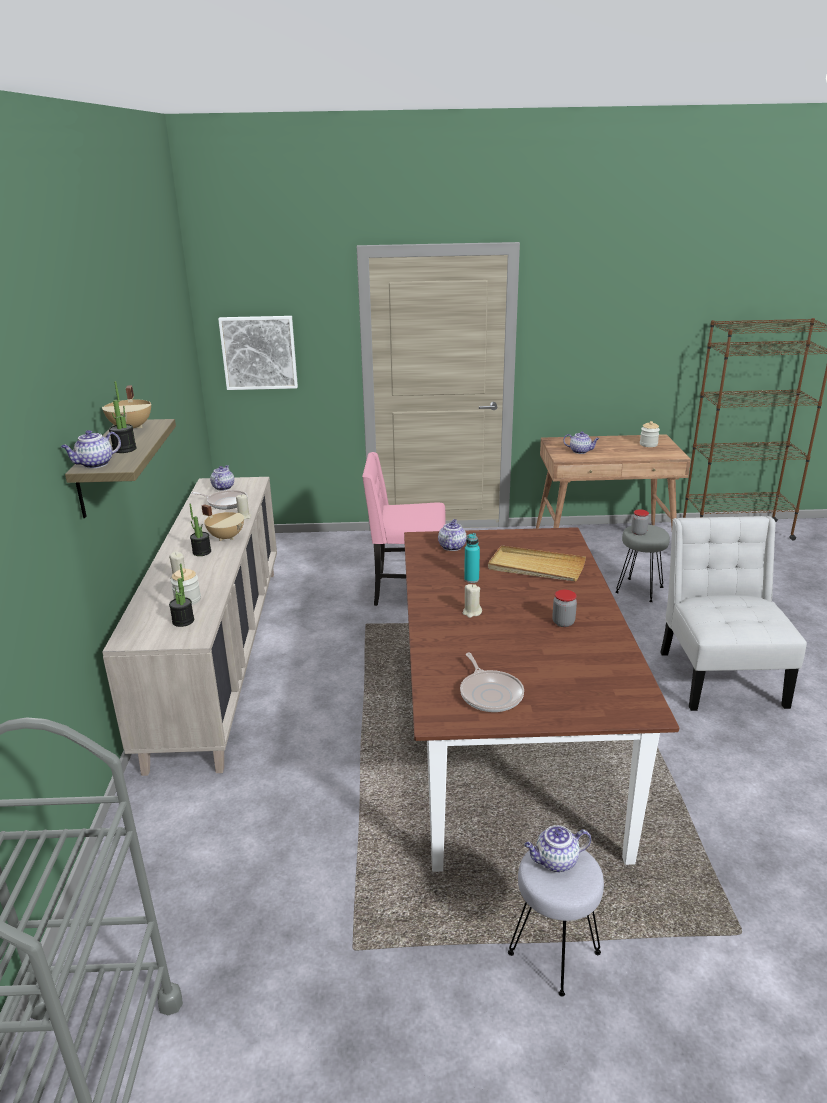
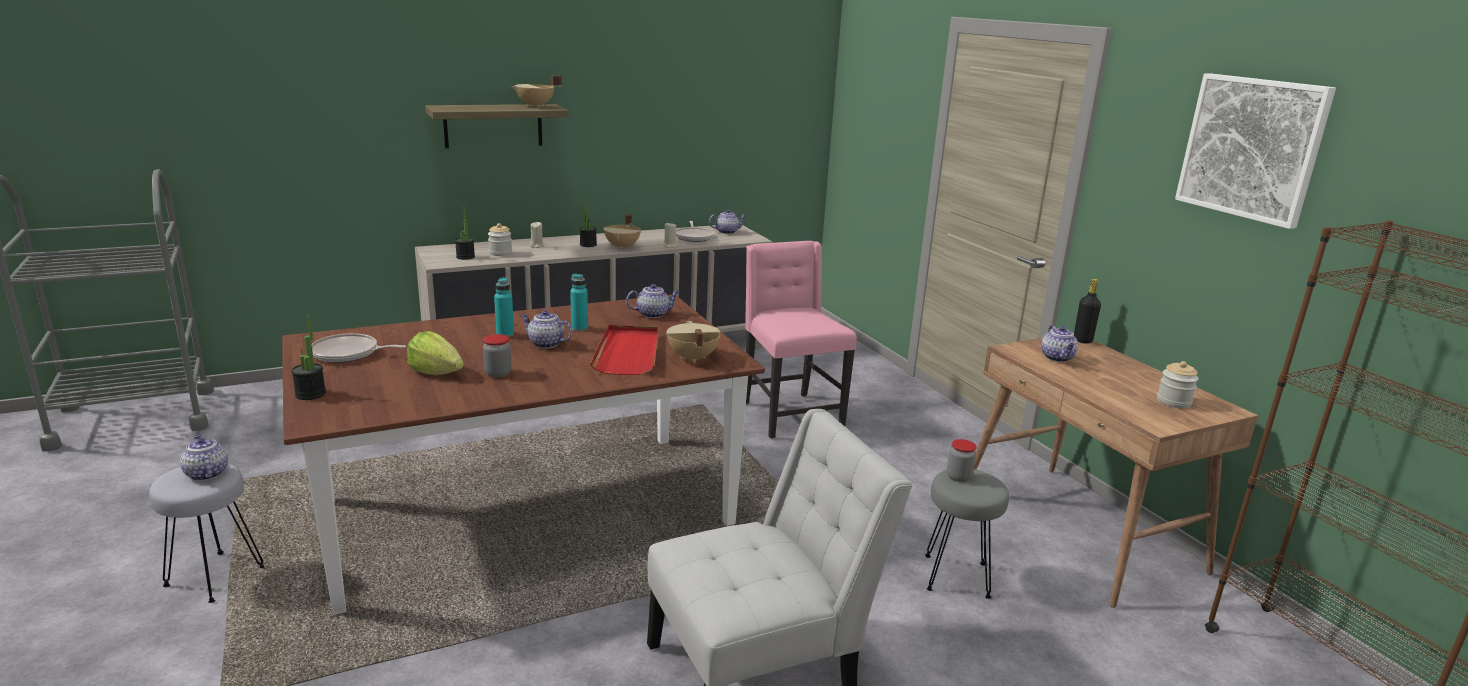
camera: 65 degrees right, 5 degrees down
teapot [61,430,121,468] -> teapot moved to [520,310,572,349]
potted plant [109,381,137,453] -> potted plant moved to [291,315,326,400]
picture [218,316,298,390] -> picture moved to [1175,73,1336,229]
frying pan [460,653,524,712] -> frying pan turned 45 degrees clockwise [311,333,406,363]
beige candle [463,584,482,618] -> turquoise bottle [494,277,514,337]
beige tray [488,545,586,581] -> red tray [590,325,658,375]
none -> lettuce [407,331,464,375]
none -> beige cooking pot [666,321,720,363]
none -> black bottle [1074,279,1101,344]

